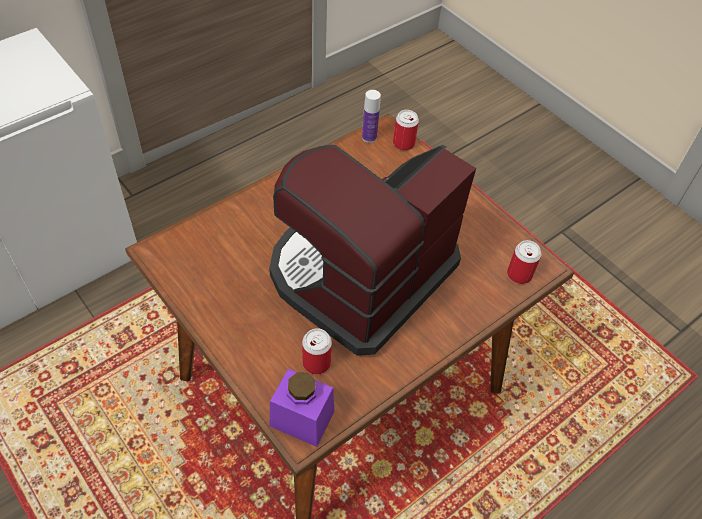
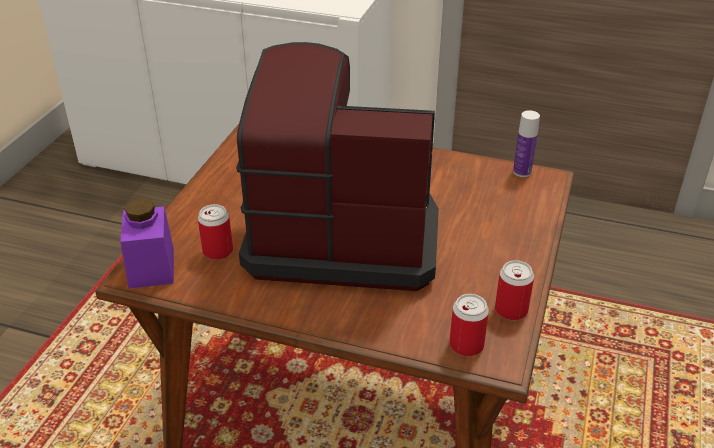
camera: 60 degrees right, 15 degrees down
can [393,110,419,151] -> can moved to [495,260,534,320]

